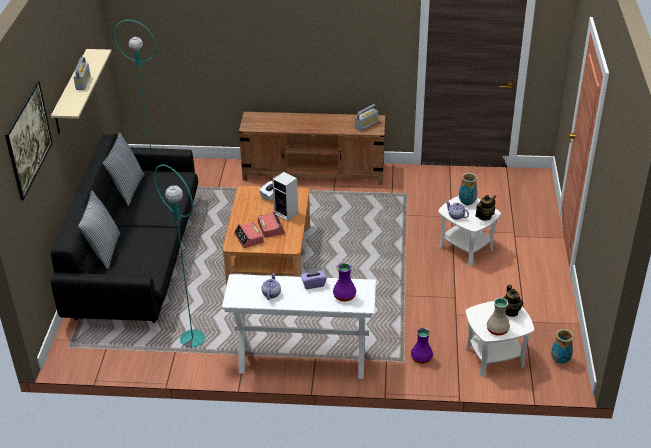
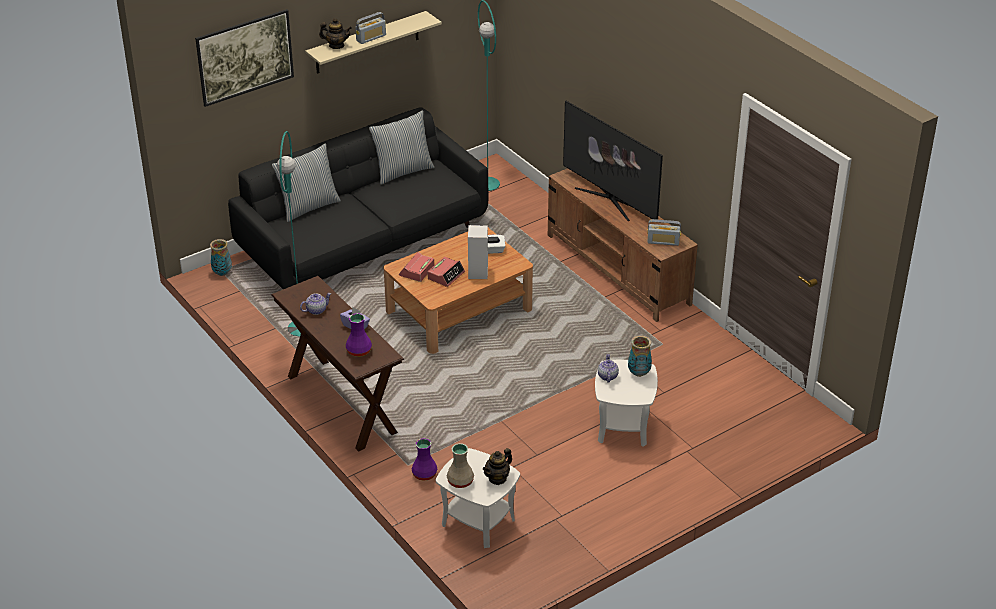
camera: 50 degrees right, 0 degrees up
white console table [222,274,376,379] -> brown console table [271,276,404,452]
teapot [475,195,496,221] -> teapot moved to [319,18,352,49]
vase [551,329,574,364] -> vase moved to [210,239,232,276]
none -> television [563,101,663,221]

